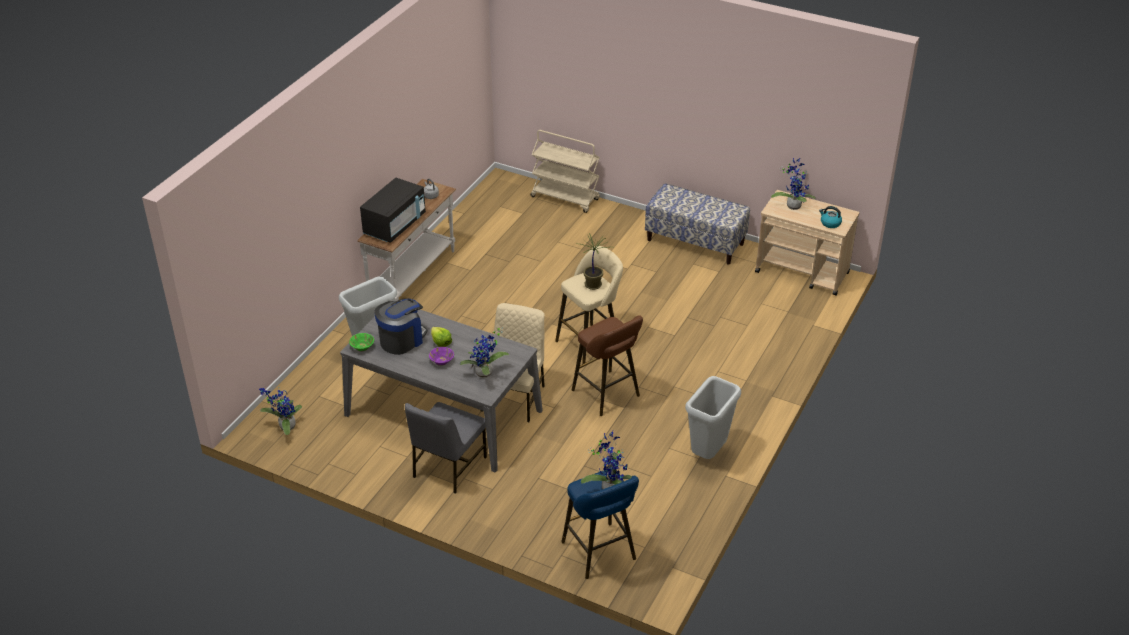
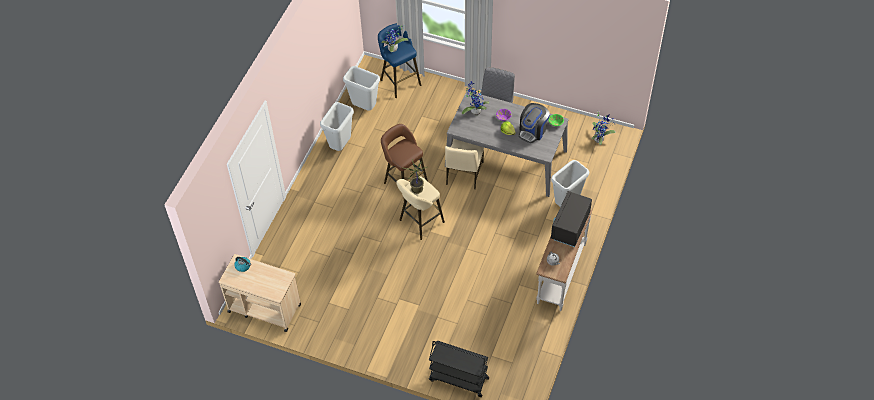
camera: 175 degrees right, 15 degrees up
beige cart [530,130,600,213] -> black cart [429,341,489,397]
bench [645,183,750,265] -> none
potted plant [771,158,816,210] -> none
none -> grey trash can [343,66,380,111]

